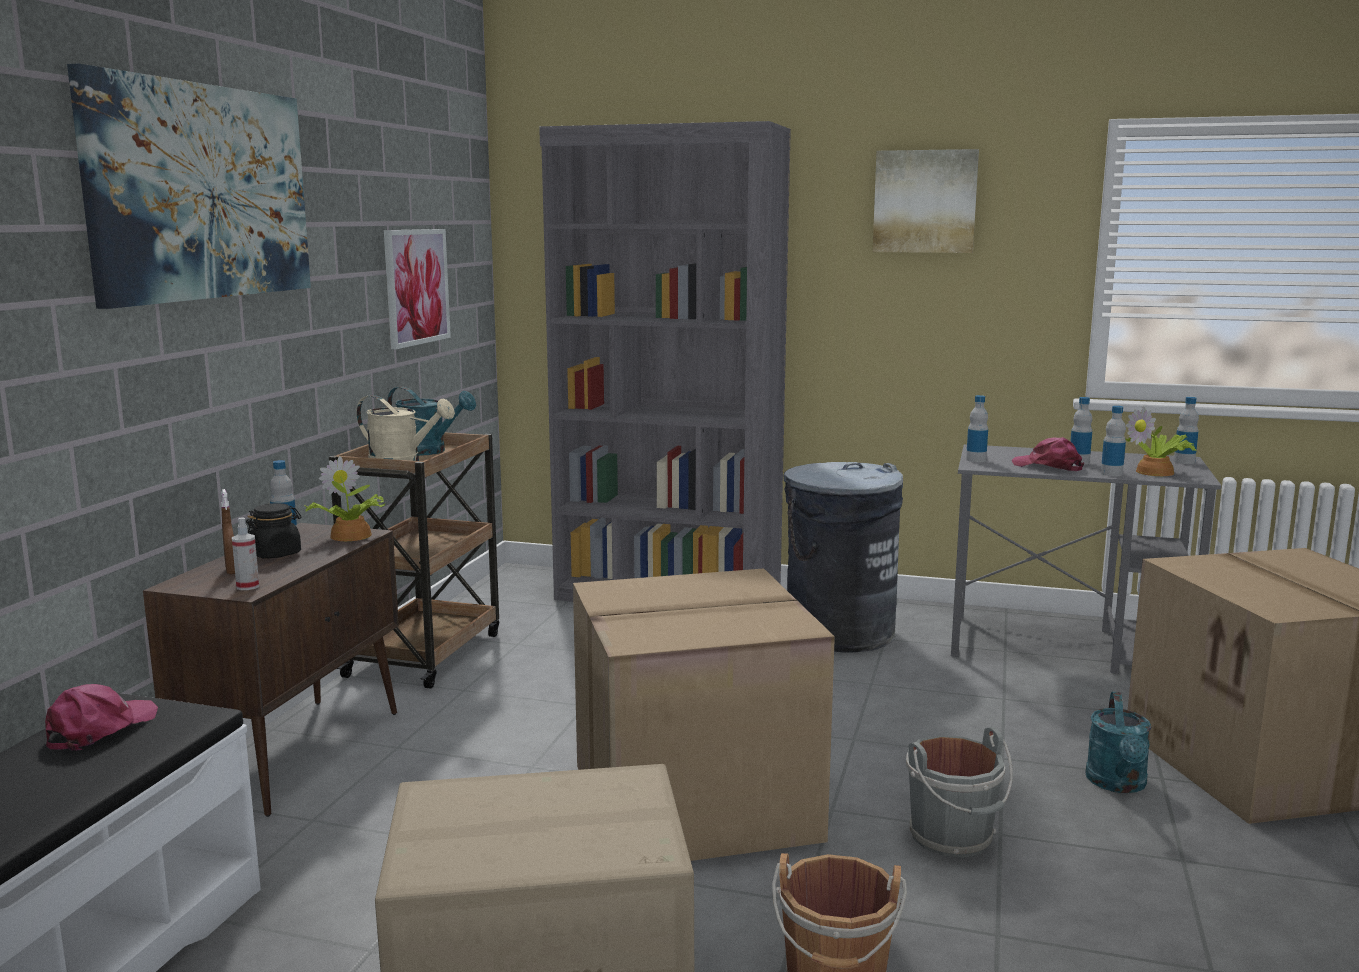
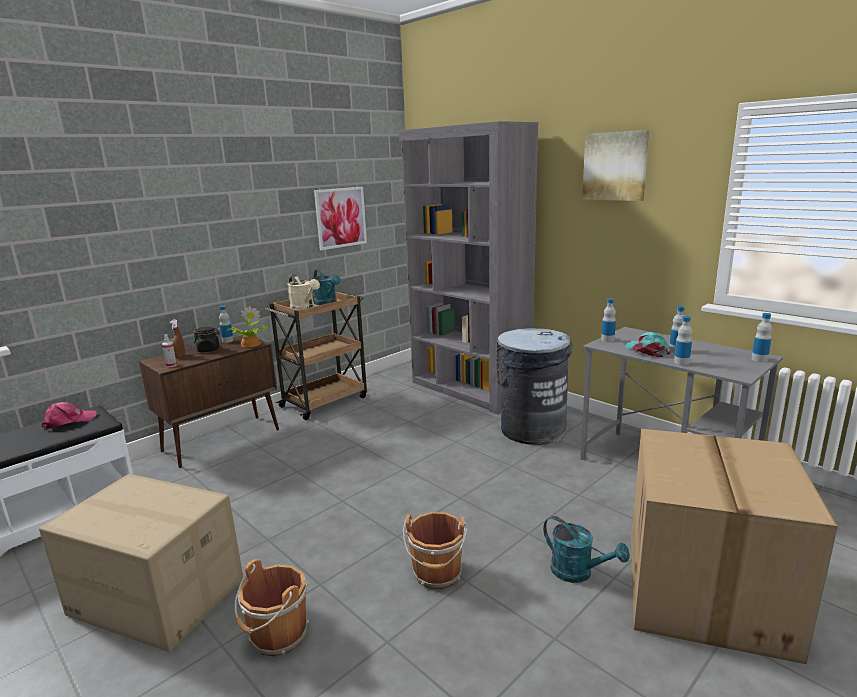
camera: 30 degrees right, 5 degrees up
picture [67,64,311,309] -> none
cardboard box [573,568,835,861] -> none
grey bucket [906,727,1013,858] -> brown bucket [403,512,468,589]
pink cap [1011,437,1084,471] -> turquoise cap [625,332,671,357]
turquoise watering can [1085,692,1152,793] -> turquoise watering can turned 90 degrees counterclockwise [543,516,630,583]
potted plant [1125,407,1196,476] -> none

